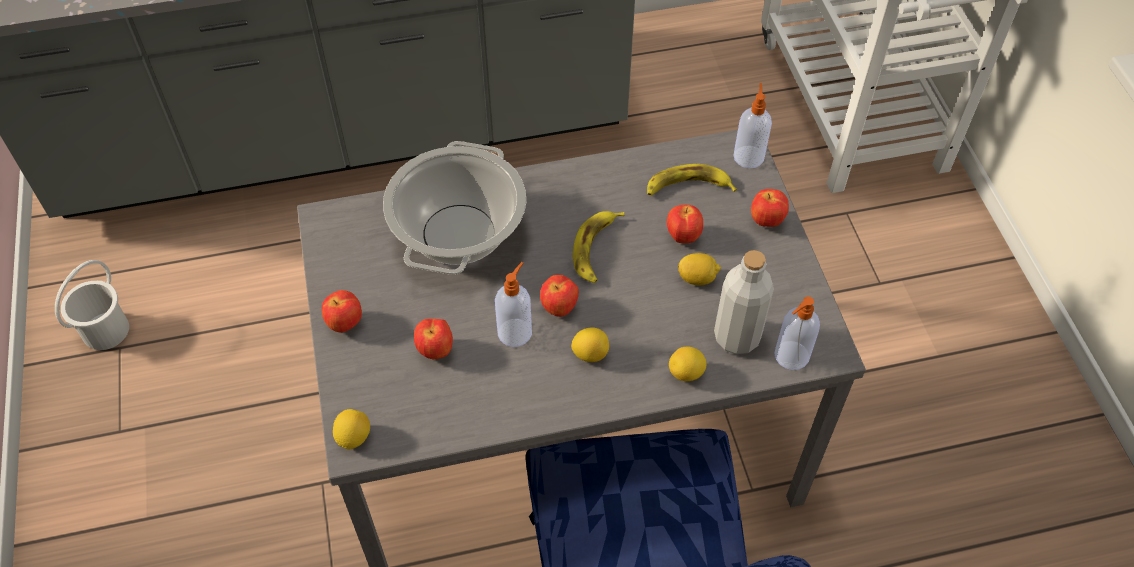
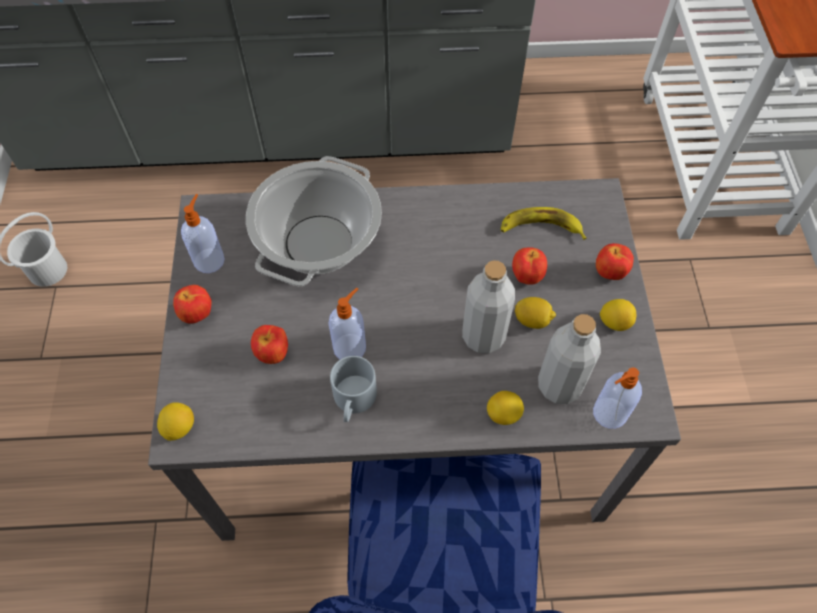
camera: 10 degrees right, 5 degrees up
apple [540,275,579,317] -> none
lemon [571,327,609,362] -> lemon moved to [600,299,636,331]
banana [573,211,624,283] -> none
soap dispenser [734,83,772,168] -> soap dispenser moved to [181,194,225,273]
none -> grey mug [330,356,377,422]
none -> grey bottle [462,260,515,354]

